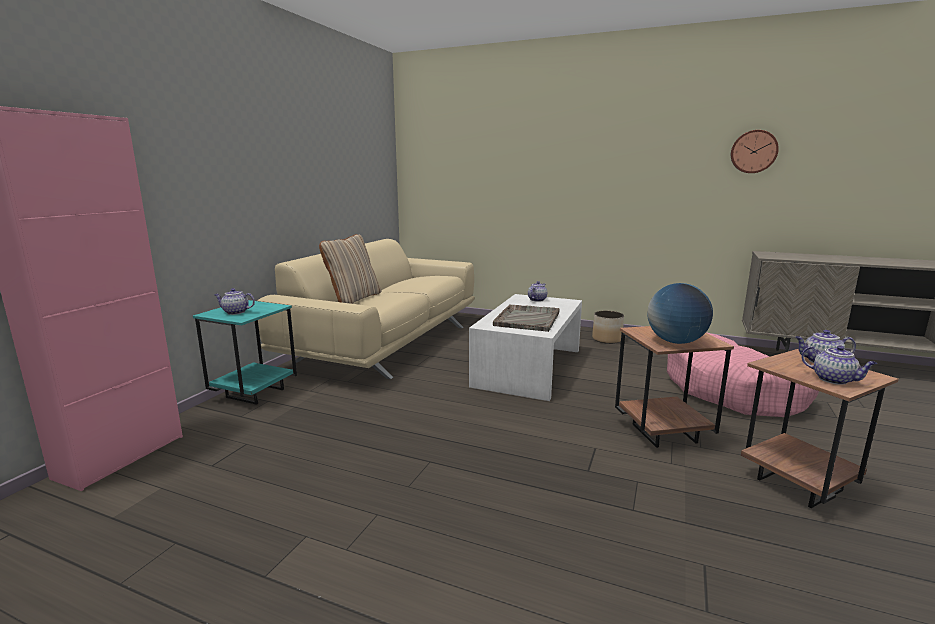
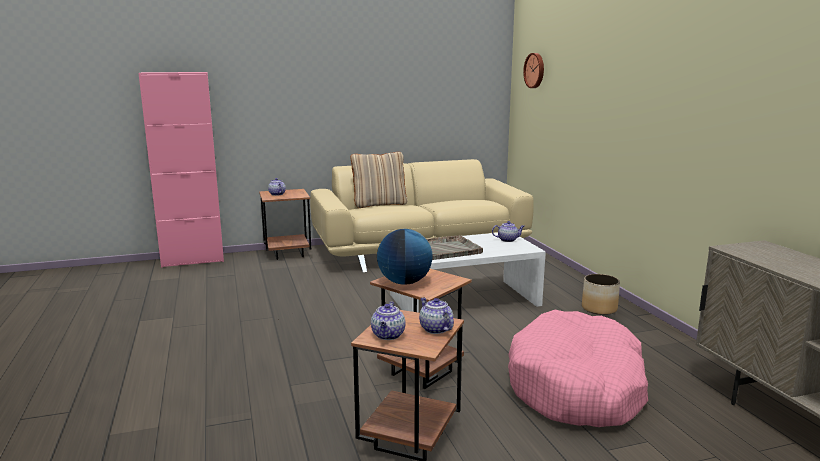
camera: 50 degrees right, 0 degrees up
turquoise side table [193,300,297,405] -> brown side table [259,189,311,260]
wall clock [731,130,779,173] -> wall clock moved to [523,53,544,88]

